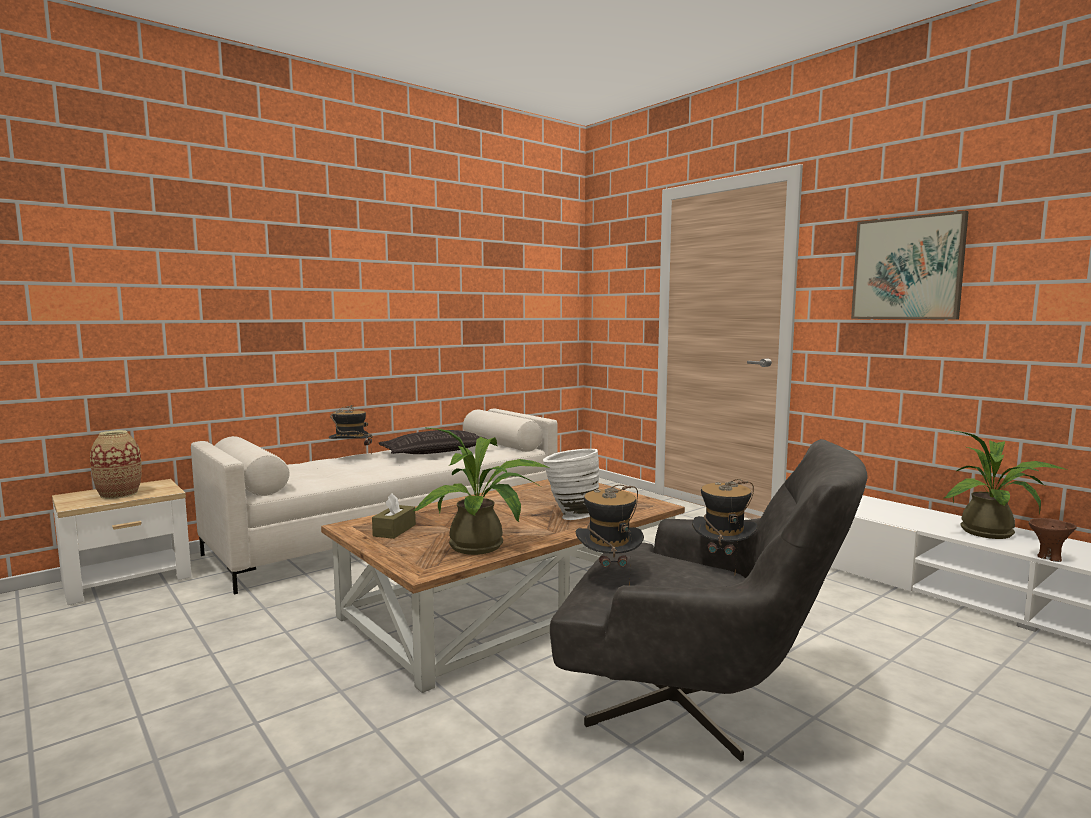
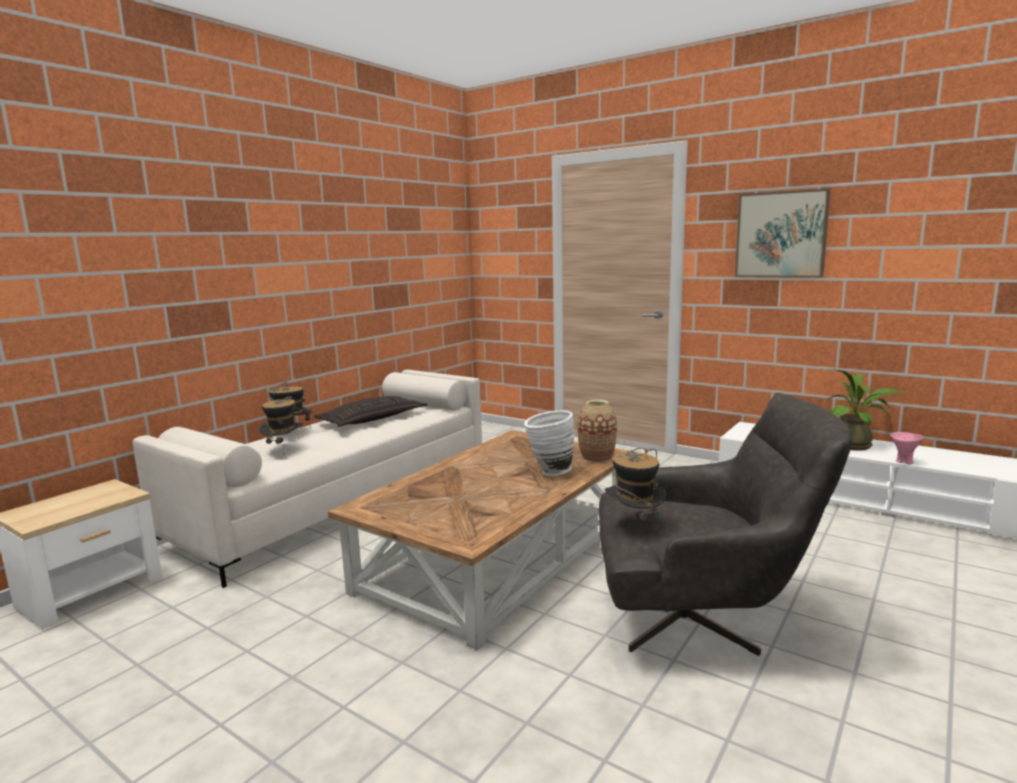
camera: 15 degrees left, 5 degrees up
vase [90,430,142,499] -> vase moved to [578,400,617,463]
brown tissue box [372,493,416,539] -> none
potted plant [413,428,549,555] -> none
hat [692,479,758,577] -> hat moved to [259,396,303,448]
brown bowl [1029,518,1077,562] -> pink bowl [890,432,924,464]

